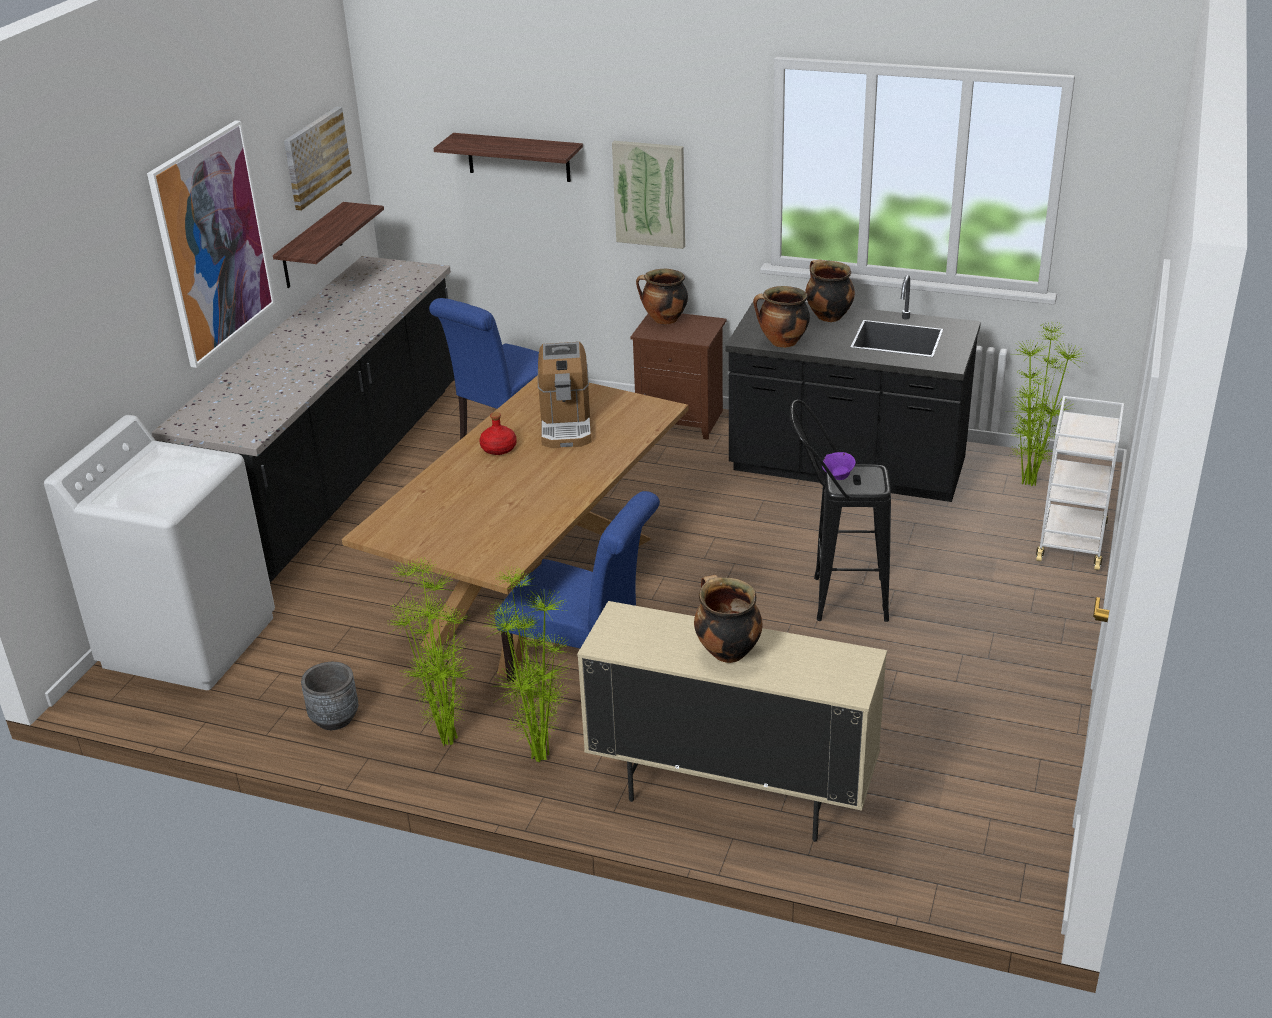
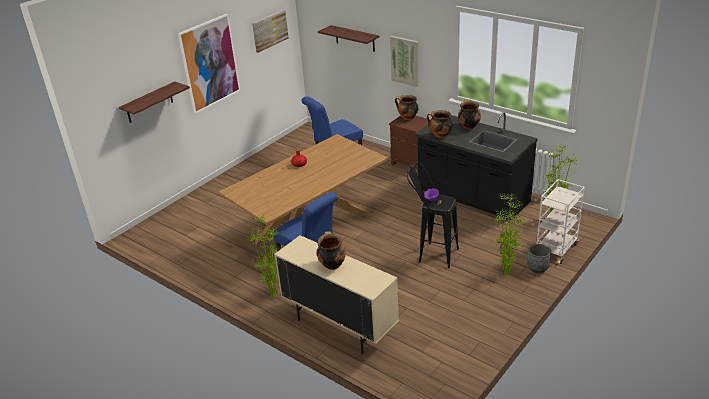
camera: 20 degrees right, 0 degrees up
white washing machine [44,415,275,690] -> none
black counter [152,256,454,583] -> none
shelf [273,202,384,288] -> shelf moved to [119,81,190,123]
grey planter [301,662,358,730] -> grey planter moved to [527,244,551,273]
potted plant [389,557,473,746] -> potted plant moved to [492,193,527,275]
coffee machine [538,342,592,448] -> none

